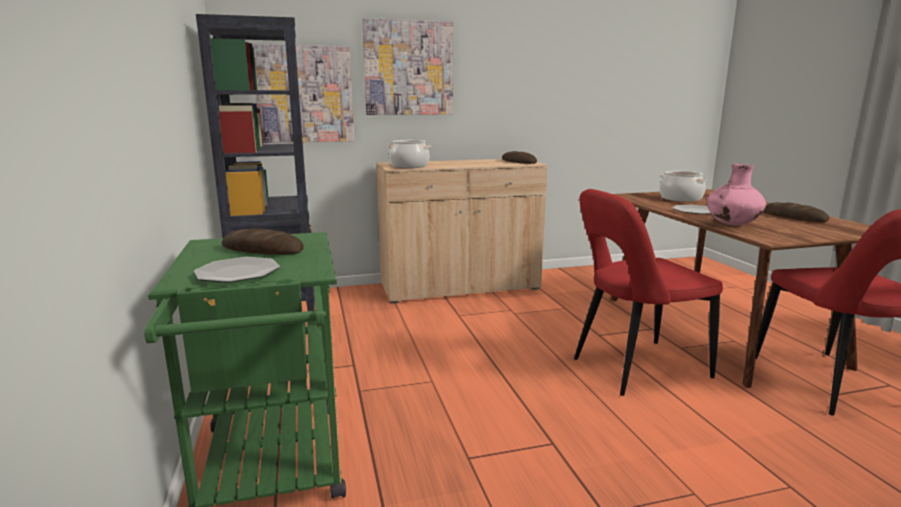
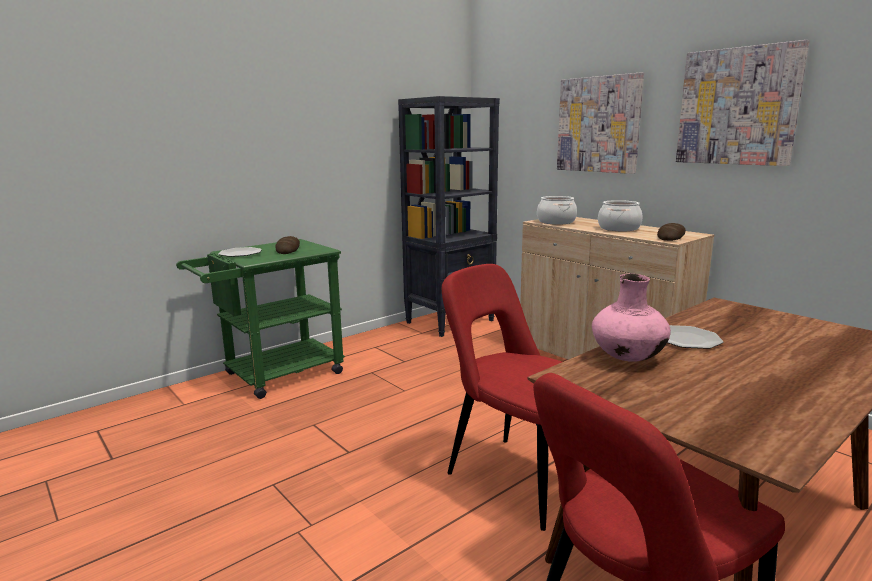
camera: 65 degrees right, 0 degrees up
picture [252,44,354,143] -> picture moved to [676,40,810,166]
cooking pot [660,171,707,202] -> cooking pot moved to [598,200,643,231]
bread [763,202,829,222] -> none

